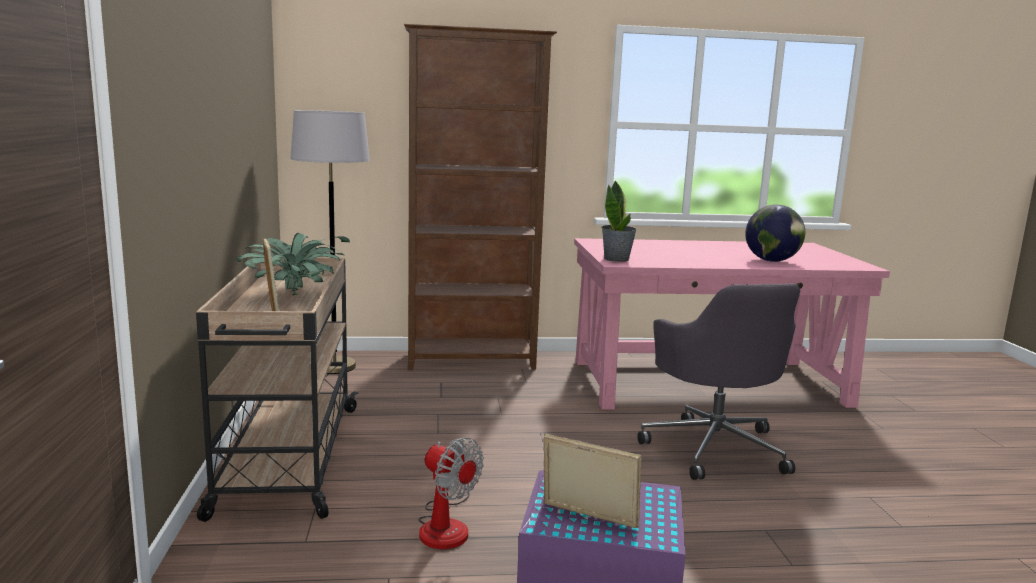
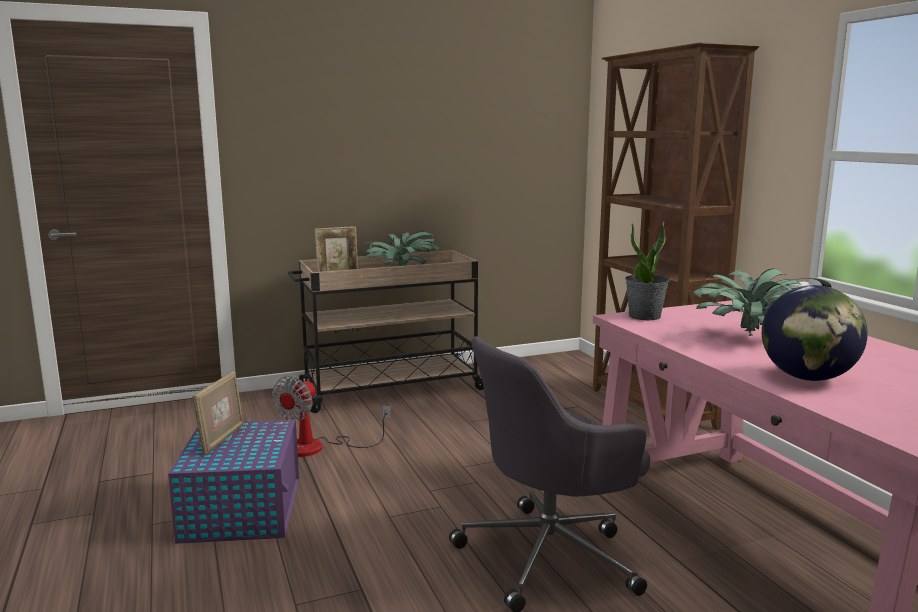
camera: 75 degrees right, 0 degrees up
grey floor lamp [290,110,370,374] -> none
none -> potted plant [694,269,832,336]

